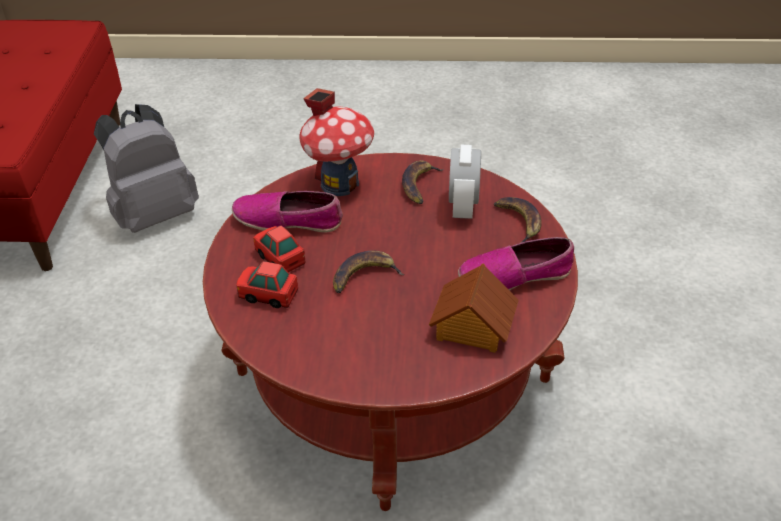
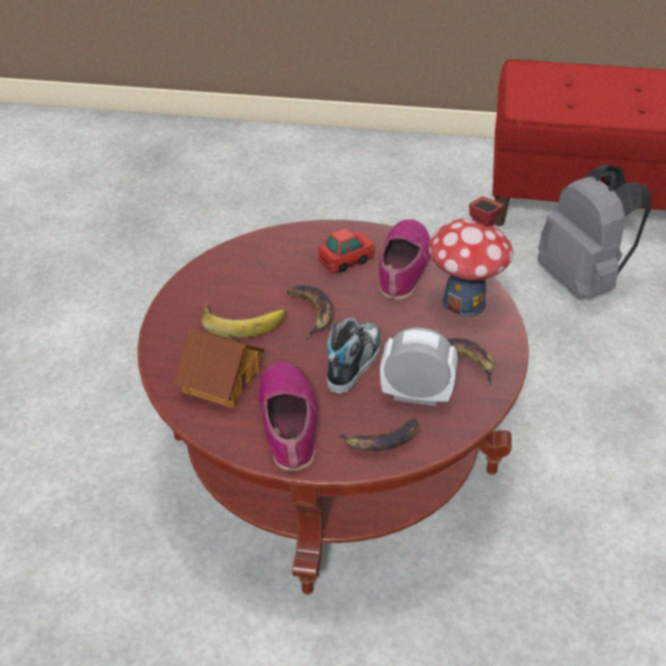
camera: 95 degrees right, 0 degrees up
toy car [236,261,298,308] -> none
none -> banana [201,303,285,338]
none -> shoe [327,318,381,394]

